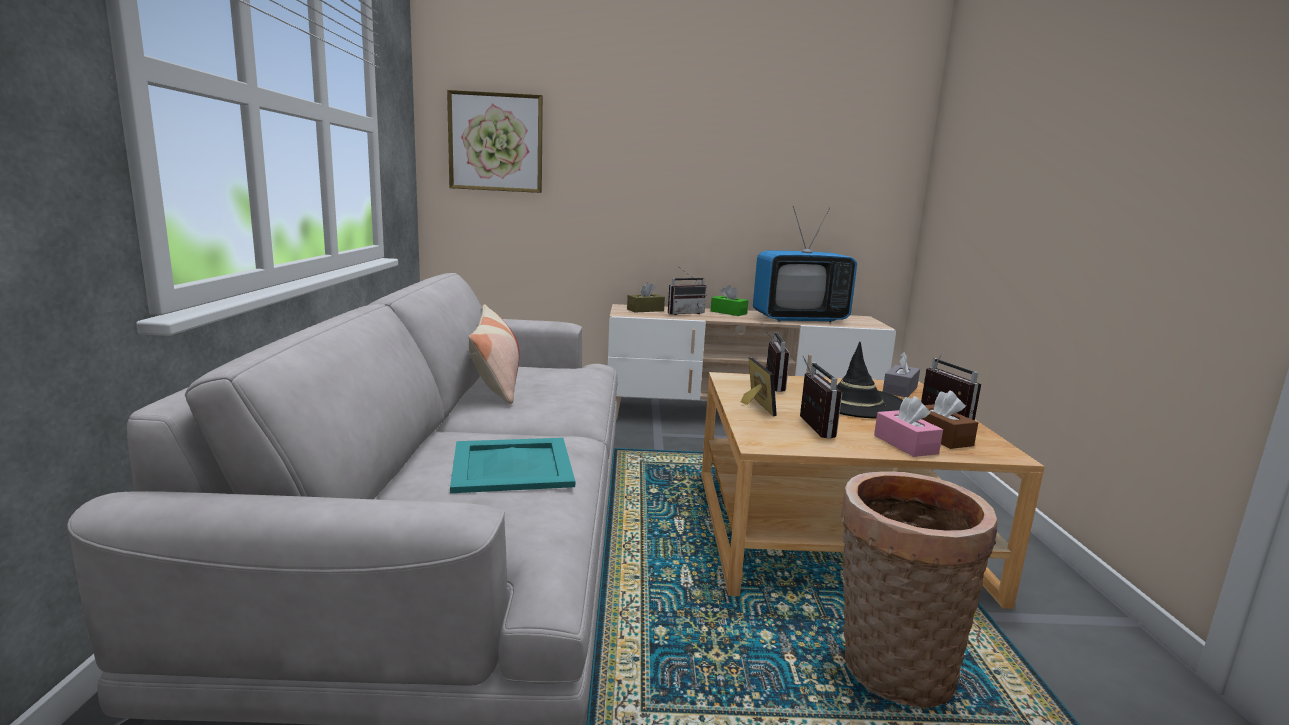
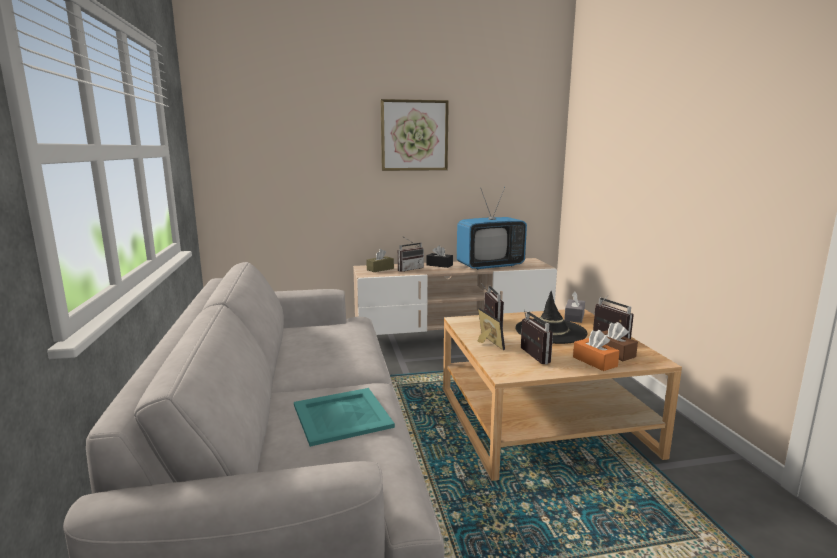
camera: 10 degrees left, 0 degrees up
picture [447,90,543,193] -> picture moved to [381,99,449,171]
pillow [469,304,520,404] -> none
green tissue box [711,285,748,316] -> black tissue box [426,245,453,268]
basket [841,471,997,708] -> none
pink tissue box [874,396,943,457] -> orange tissue box [573,330,620,371]

